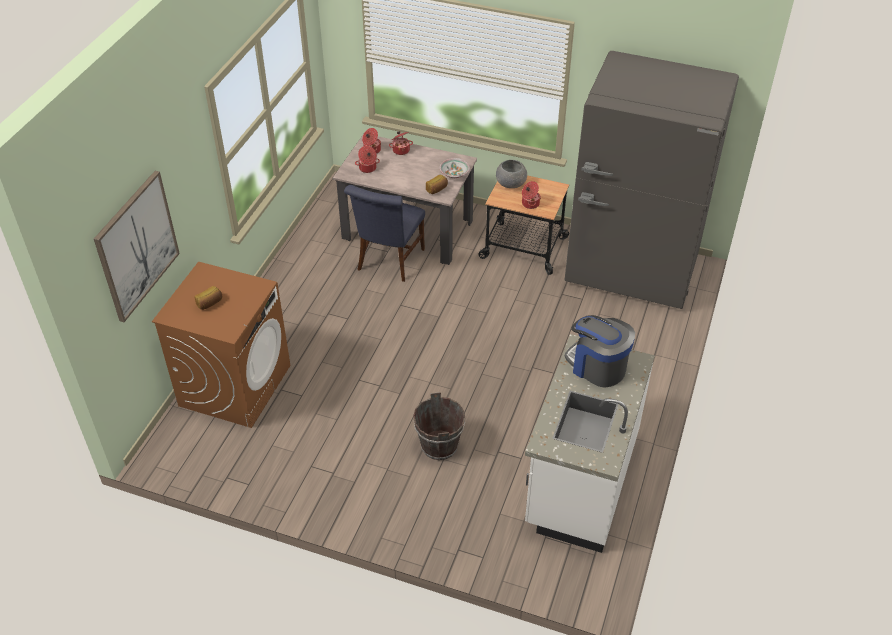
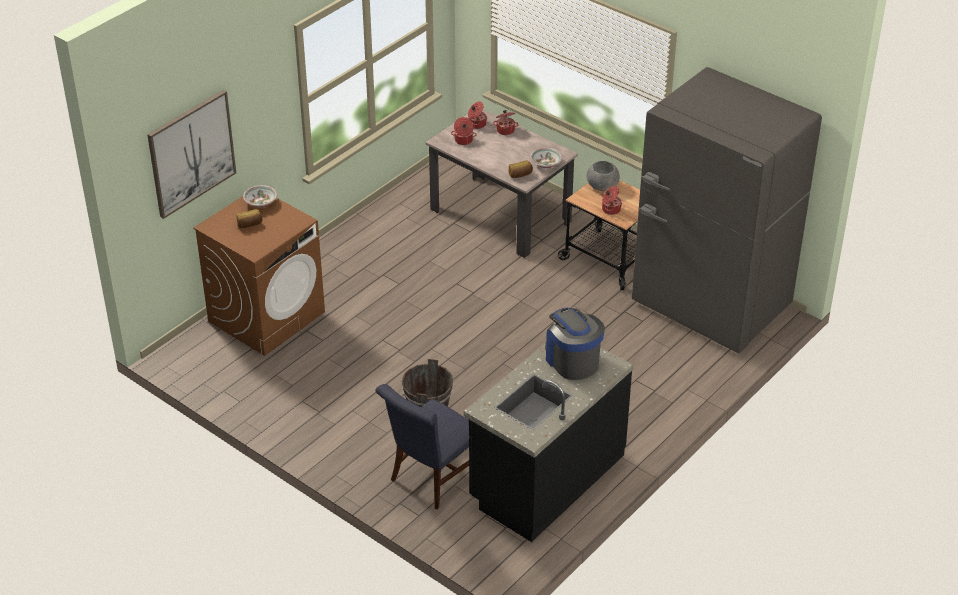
camera: 20 degrees right, 5 degrees down
blue chair [344,185,425,282] -> blue chair moved to [375,384,470,510]
white counter [525,334,655,553] -> black counter [464,344,633,542]
none -> bowl [243,185,277,208]

